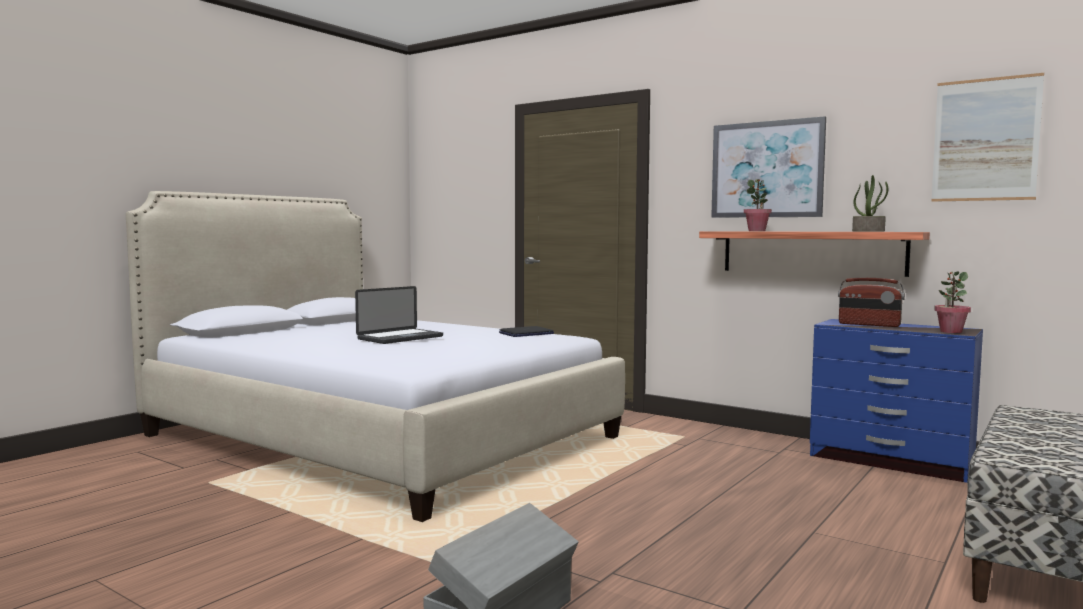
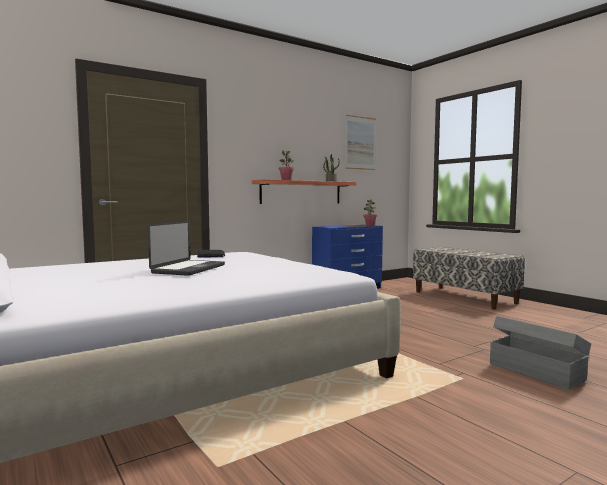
camera: 70 degrees left, 0 degrees up
laptop [355,286,443,344] -> laptop turned 45 degrees clockwise [148,221,225,276]
picture [711,116,826,218] -> none
radio [838,278,905,327] -> none

